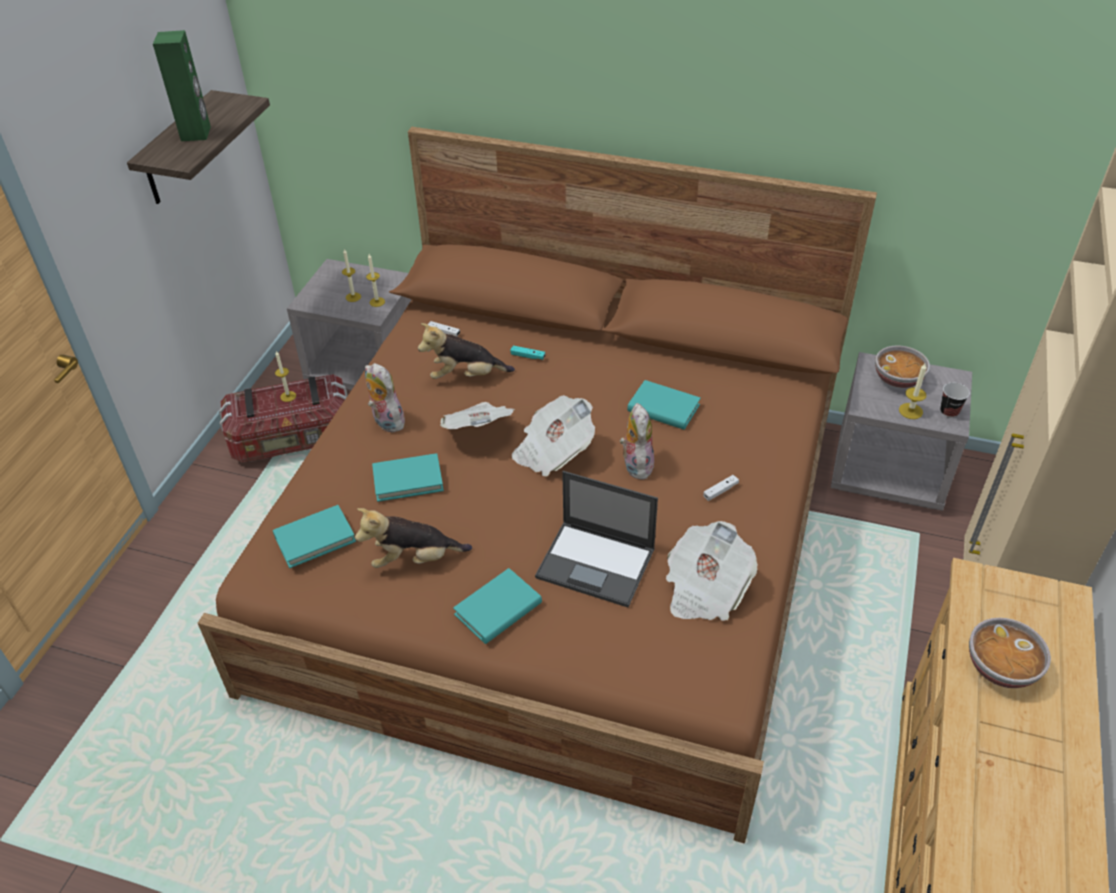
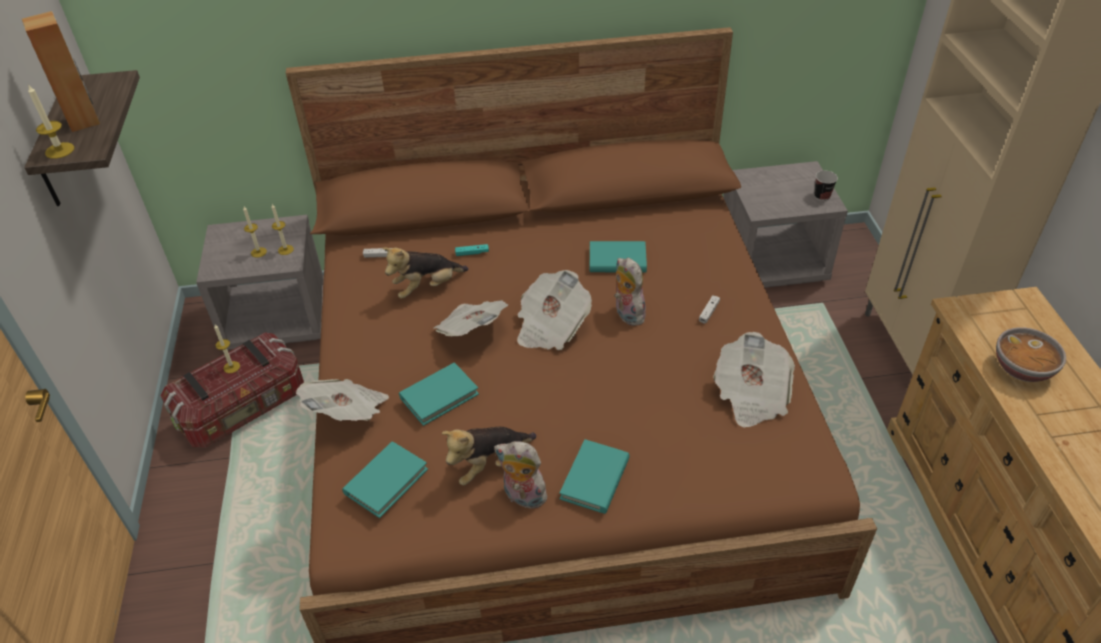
camera: 25 degrees left, 0 degrees up
green speaker [153,30,211,141] -> brown speaker [22,11,100,132]
plush toy [365,363,405,433] -> plush toy moved to [494,441,547,508]
laptop [535,471,658,607] -> none
bowl [875,346,930,389] -> none
candle [899,363,927,419] -> candle moved to [28,84,74,159]
none -> newspaper [296,379,389,421]

